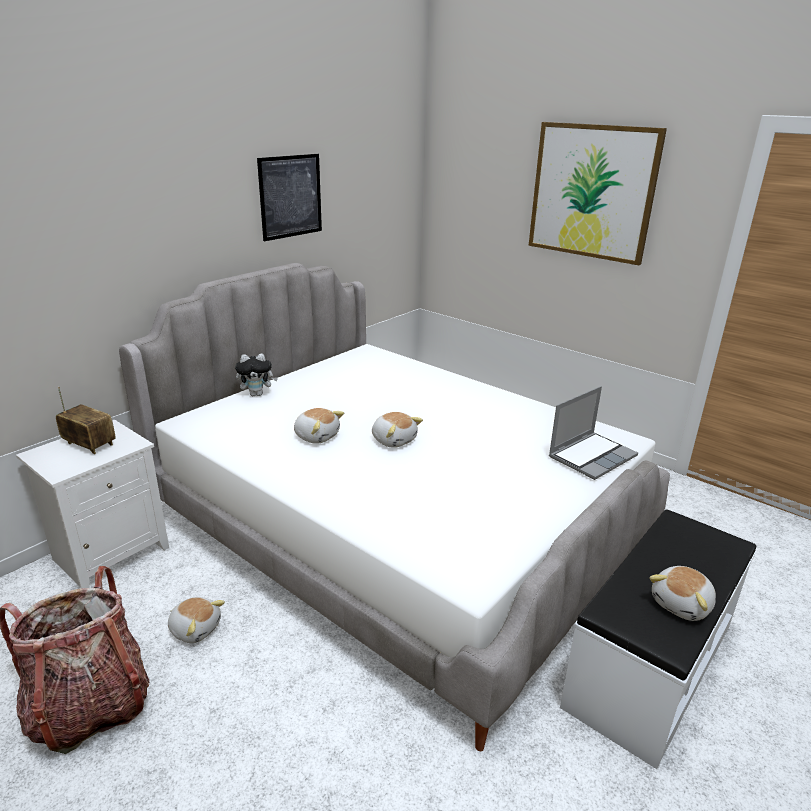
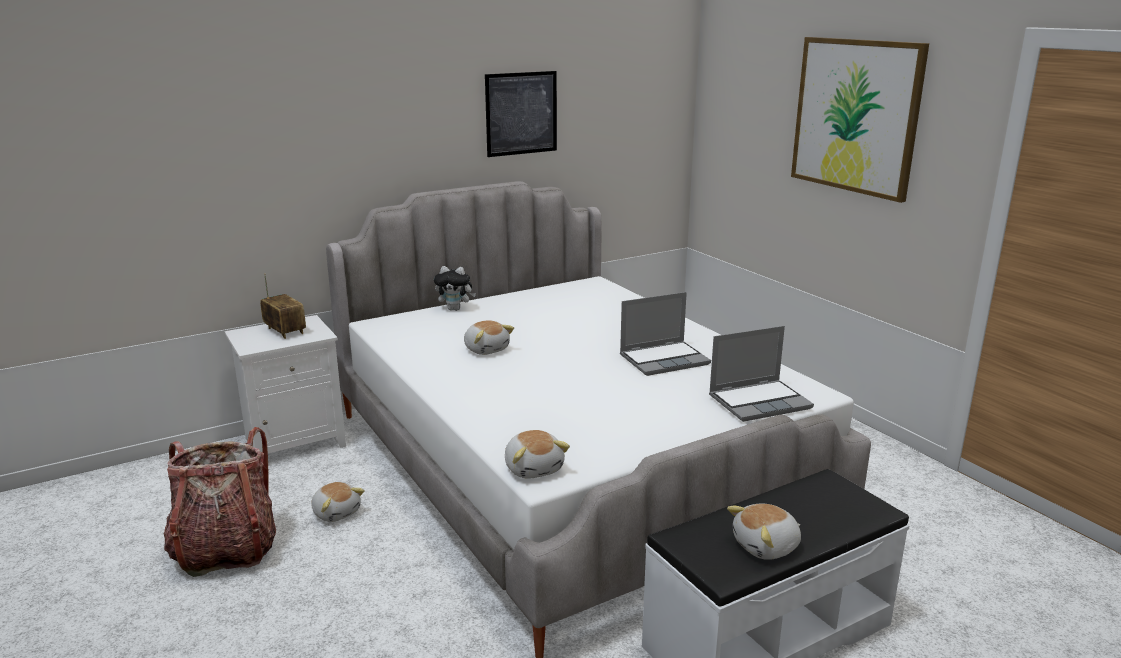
camera: 20 degrees right, 5 degrees down
plush toy [372,412,423,448] -> plush toy moved to [505,430,570,479]
none -> laptop [620,292,711,376]

